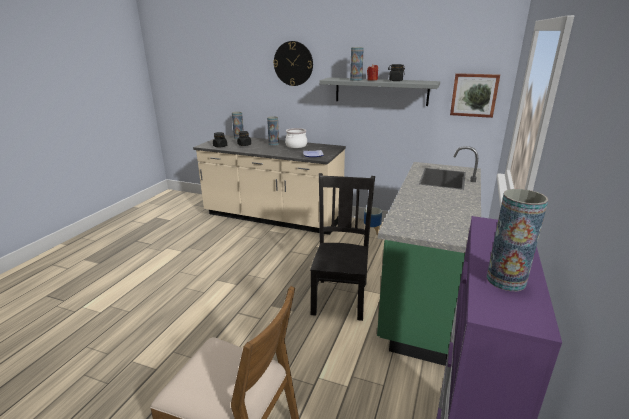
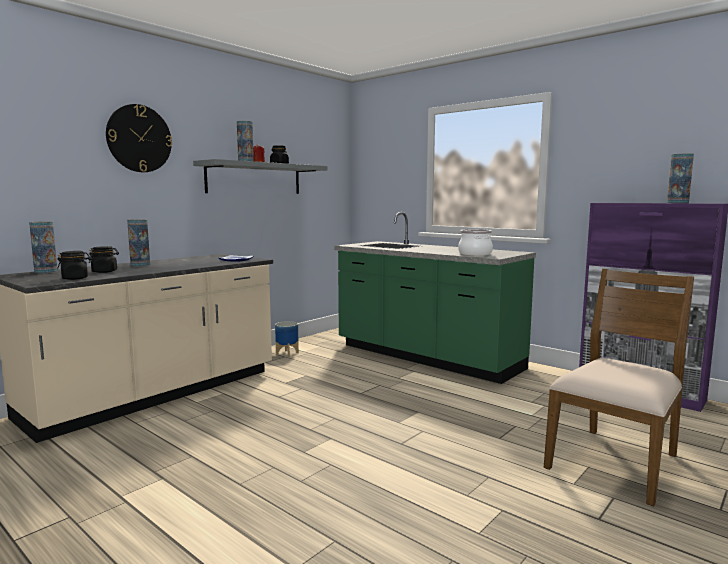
camera: 70 degrees left, 15 degrees down
cooking pot [285,128,307,148] -> cooking pot moved to [458,229,493,256]
black chair [310,173,375,321] -> none
picture [450,73,500,118] -> none

